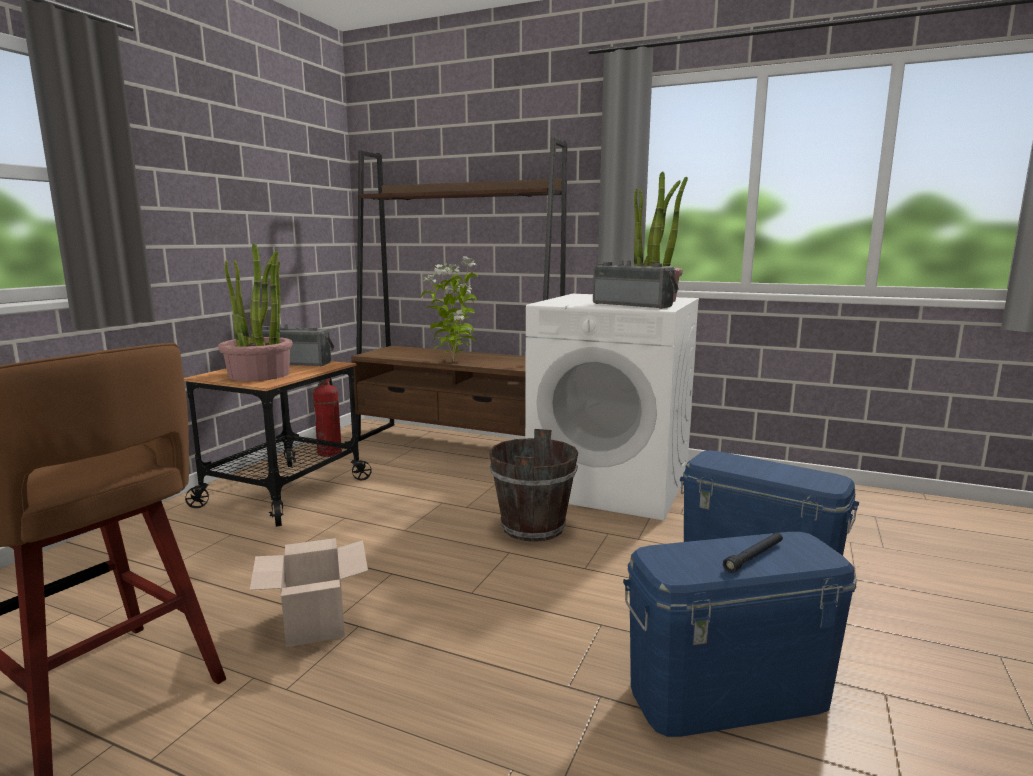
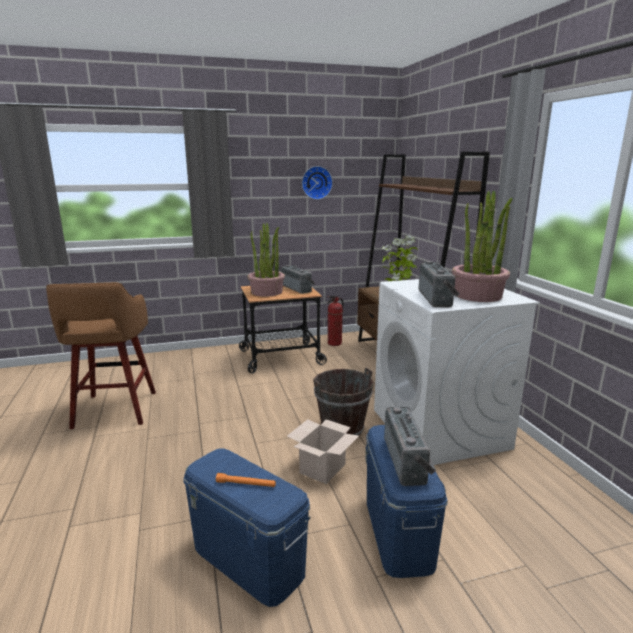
camera: 50 degrees right, 5 degrees up
cardboard box [250,538,368,647] -> cardboard box moved to [287,419,359,484]
black flashlight [723,532,783,573] -> orange flashlight [216,473,276,487]
none -> wall clock [302,166,333,200]
none -> radio [384,407,436,486]

